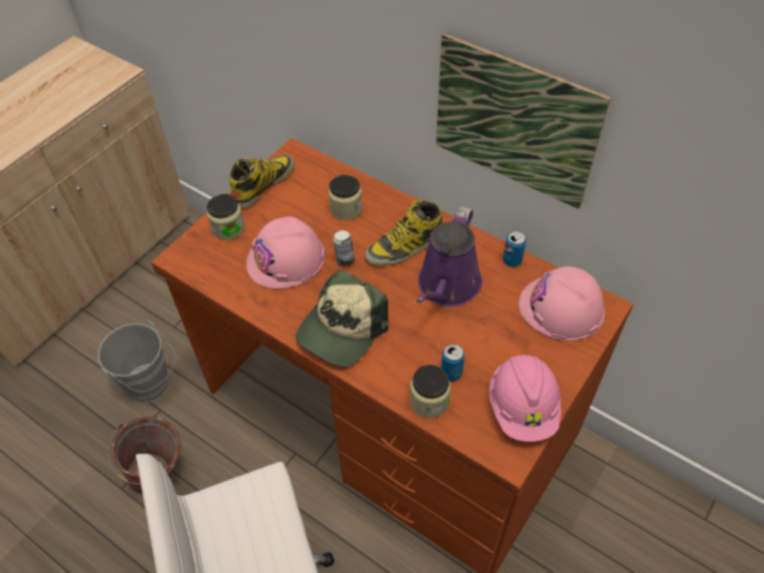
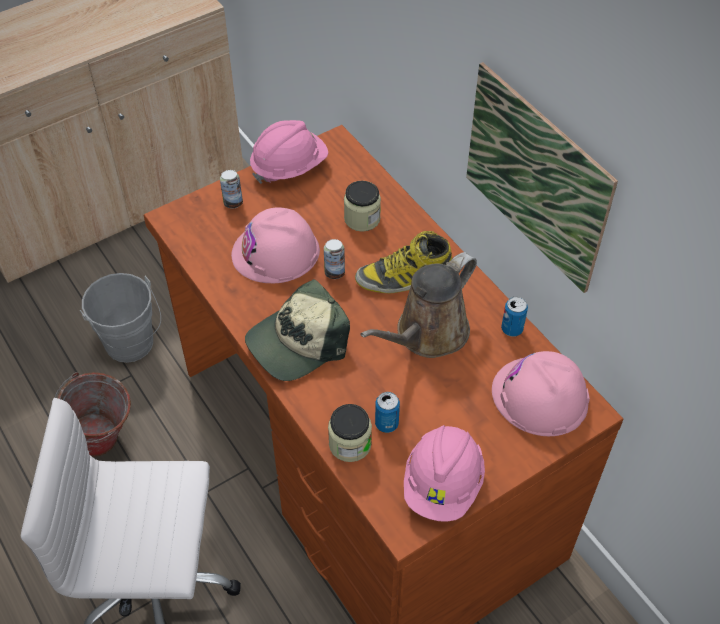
camera: 20 degrees right, 0 degrees up
jar [207,194,245,240] -> can [220,170,243,209]
boot [229,155,294,209] -> pink hard hat [250,120,328,184]
purple watering can [417,207,482,307] -> brown watering can [360,252,477,358]

